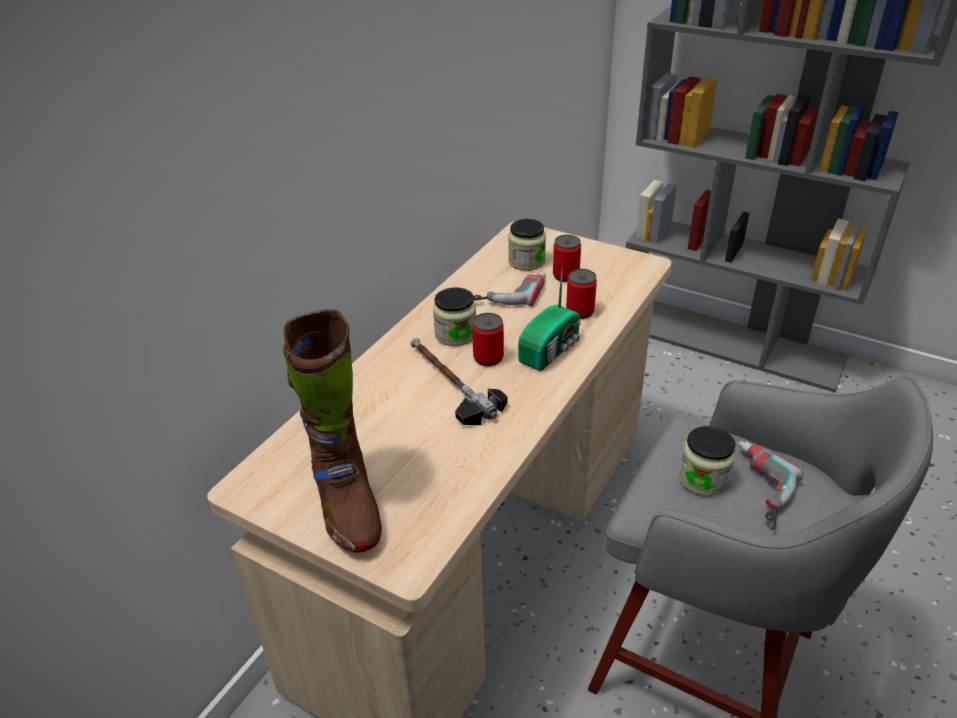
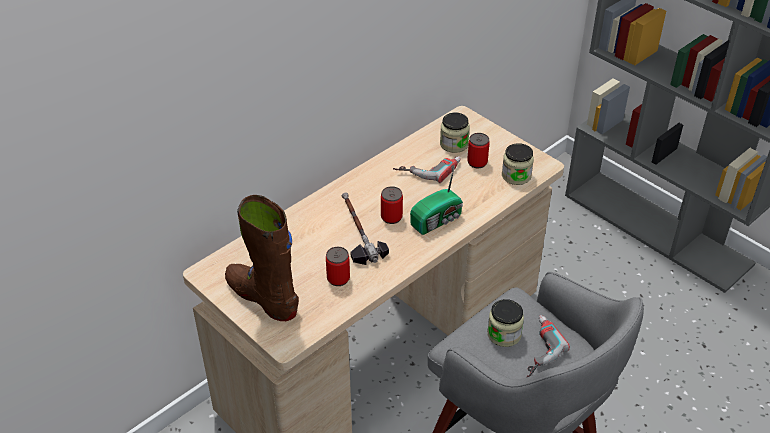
camera: 15 degrees right, 5 degrees up
brown boot [283,309,382,553] -> brown boot turned 135 degrees clockwise [225,195,299,321]
jar [433,287,476,346] -> jar moved to [502,143,534,185]
can [566,269,597,319] -> can moved to [326,247,350,286]

